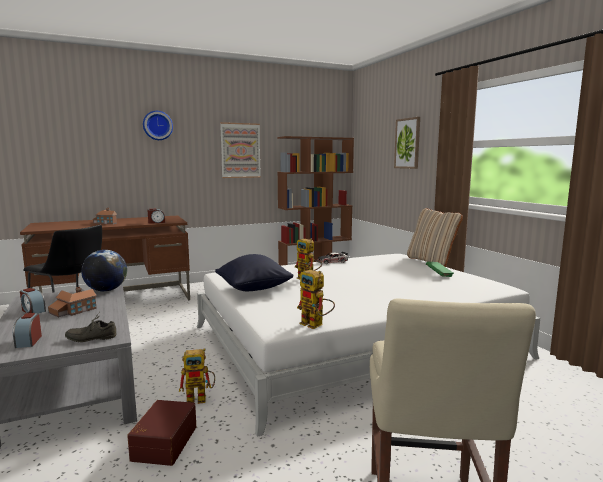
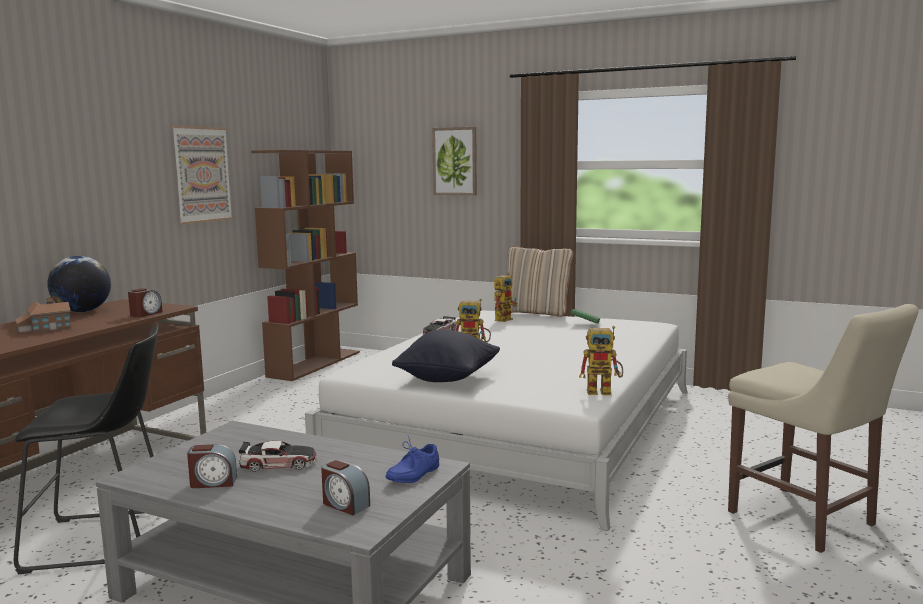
camera: 40 degrees left, 0 degrees up
toy house [48,287,97,318] -> toy car [239,441,317,472]
grey shoe [65,313,116,342] -> blue shoe [385,436,439,483]
globe [81,250,127,292] -> globe moved to [47,256,111,312]
brown storage box [127,400,196,466] -> none
wall clock [143,111,173,140] -> none
toy robot [179,348,215,404] -> toy robot moved to [494,273,517,322]

